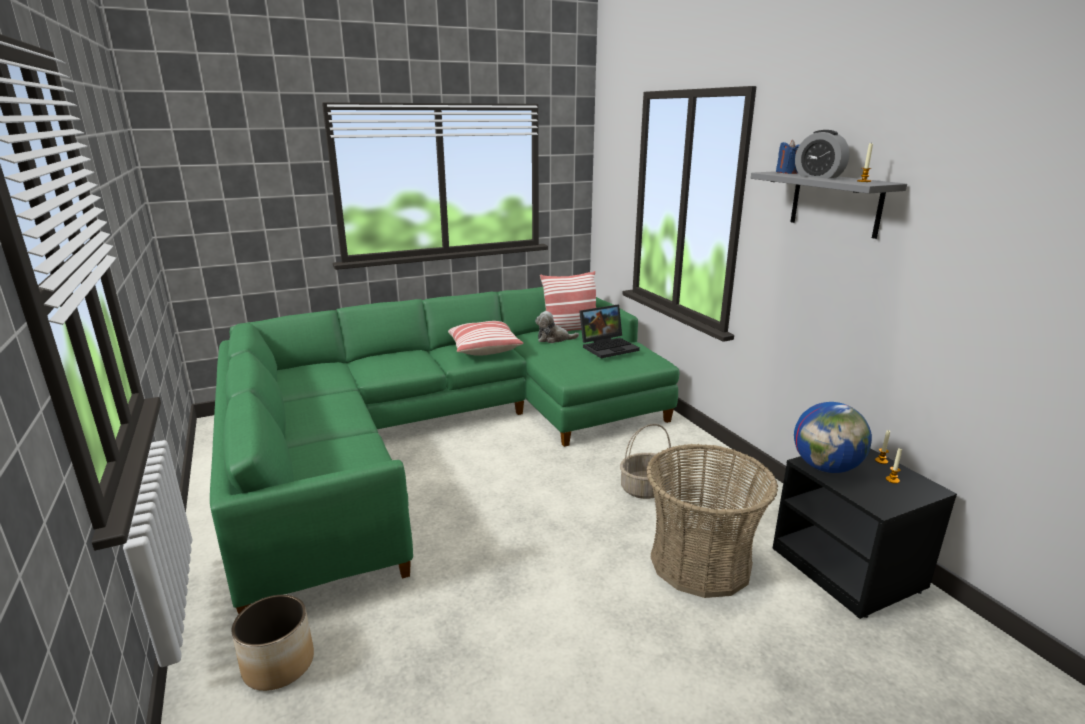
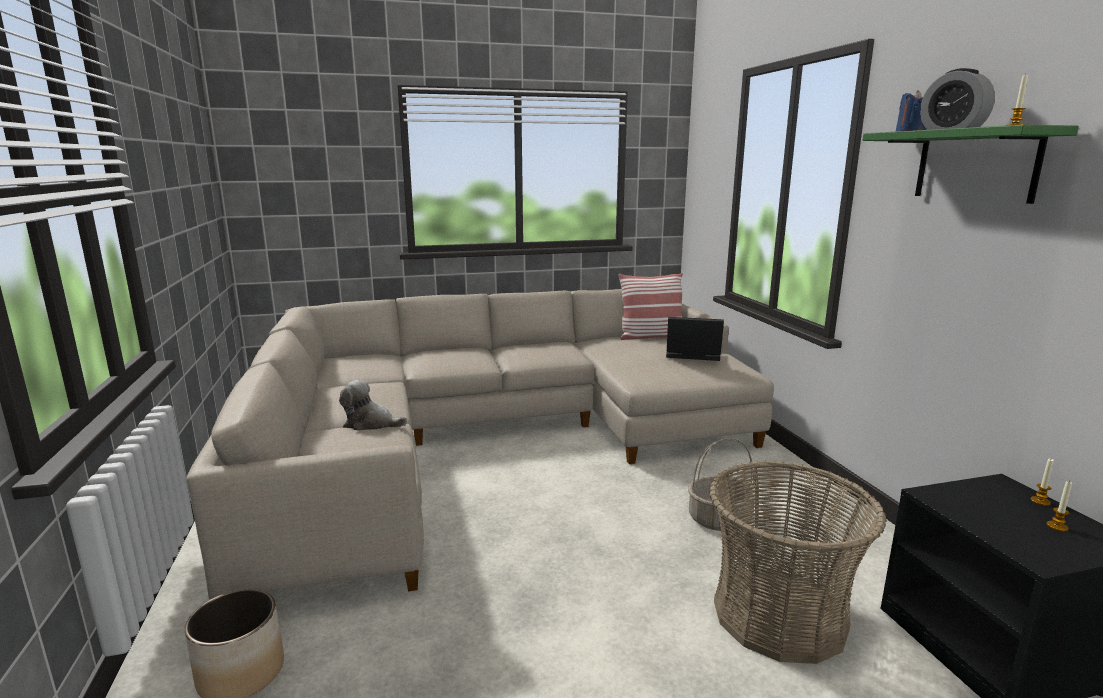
camera: 10 degrees right, 5 degrees down
green sofa [210,287,680,614] -> beige sofa [186,289,774,600]
pillow [448,321,523,356] -> none
plush toy [535,311,579,343] -> plush toy moved to [339,380,407,430]
laptop [579,305,640,358] -> laptop turned 150 degrees counterclockwise [666,317,724,361]
grey shelf [751,171,907,239] -> green shelf [863,125,1079,204]
globe [794,402,872,473] -> none

